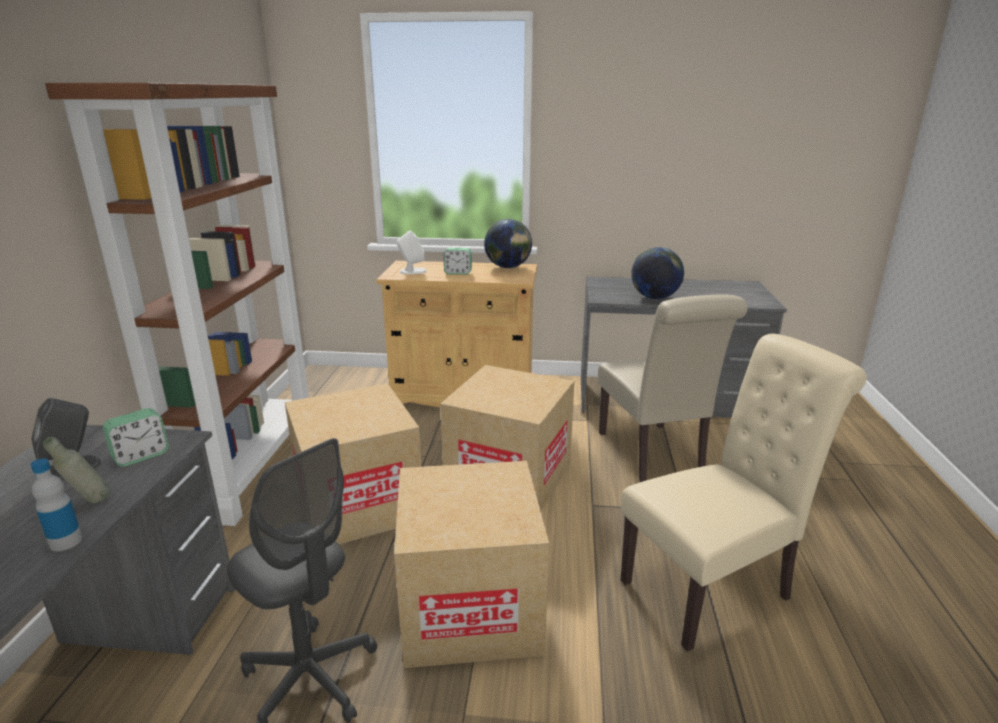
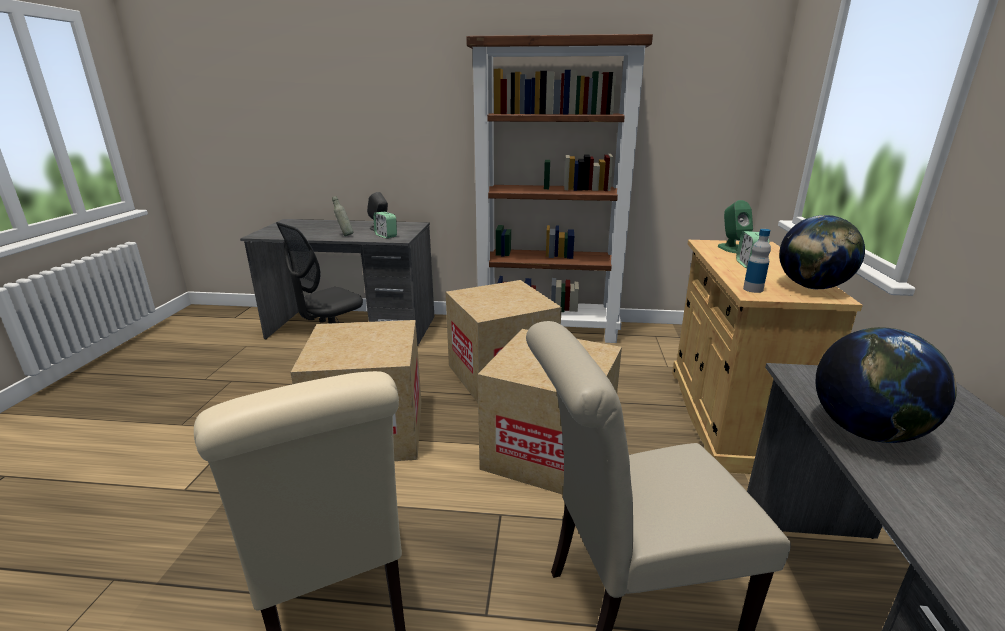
camera: 90 degrees right, 0 degrees up
bottle [30,458,82,551] -> bottle moved to [743,229,771,293]
white speaker [396,231,427,274] -> green speaker [718,200,753,253]

